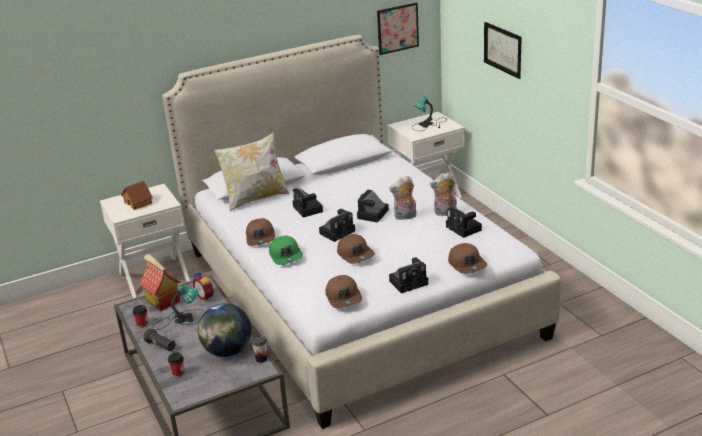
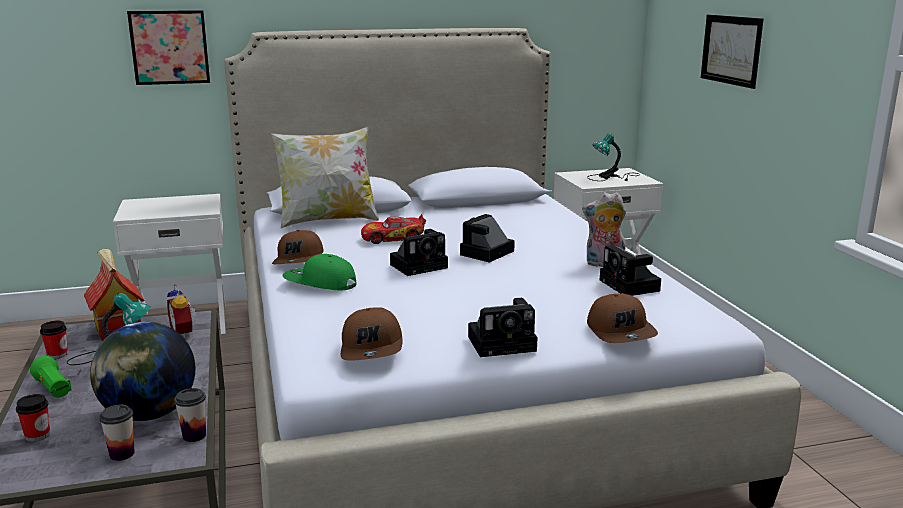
camera: 10 degrees right, 10 degrees down
toy house [121,181,153,210] -> none
black flashlight [144,328,176,351] -> green flashlight [30,356,71,398]
green cap [269,235,303,265] -> green cap turned 120 degrees clockwise [283,254,356,290]
camera [293,188,323,217] -> toy car [361,214,426,244]
brown cap [337,234,375,264] -> none
picture [377,3,419,55] -> picture moved to [127,10,210,85]
plush toy [389,176,417,220] -> none
none -> cup [99,405,135,461]

